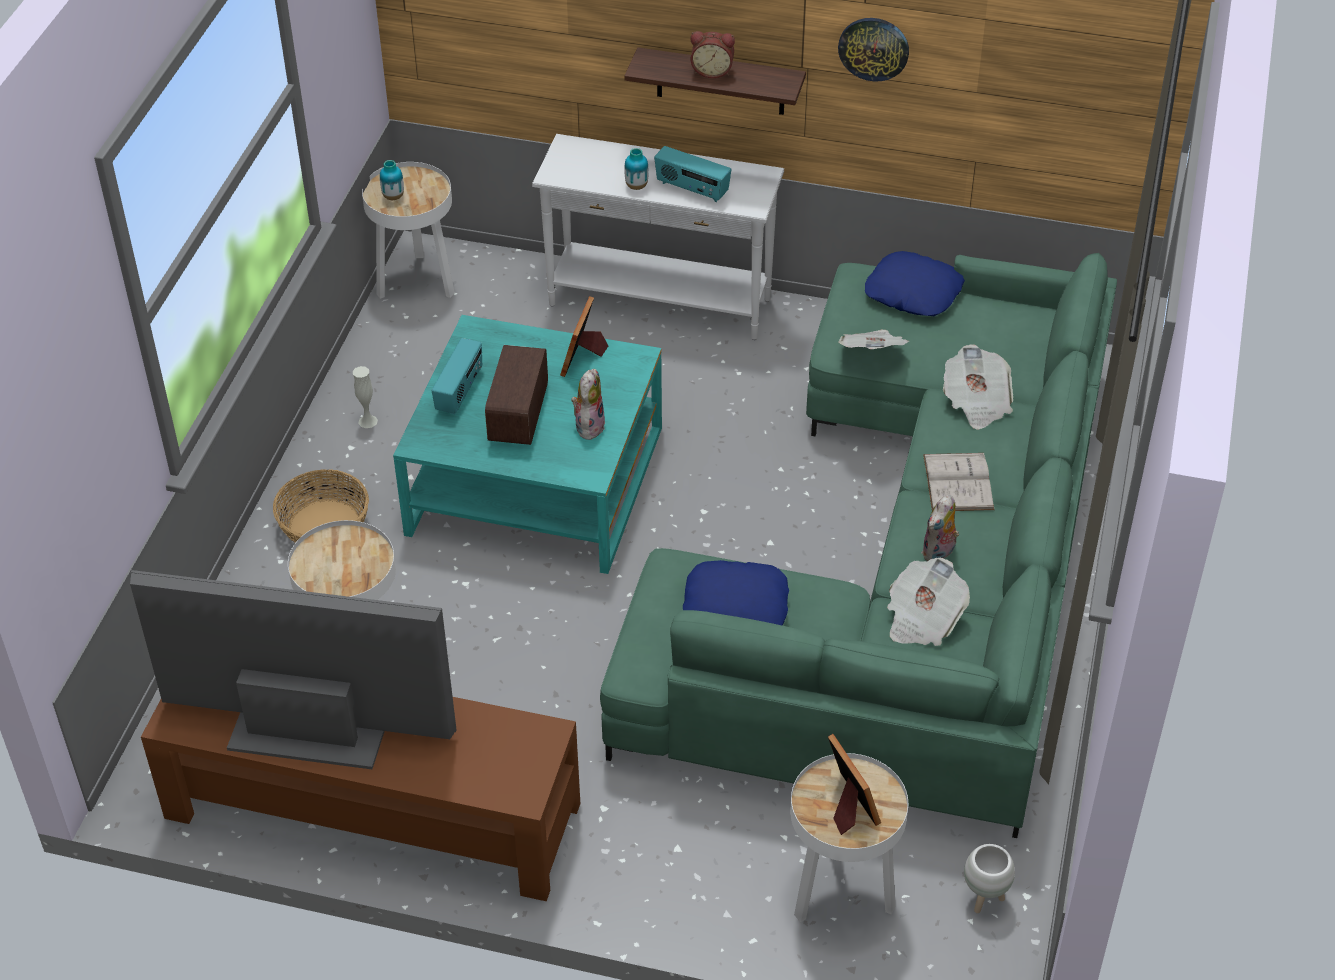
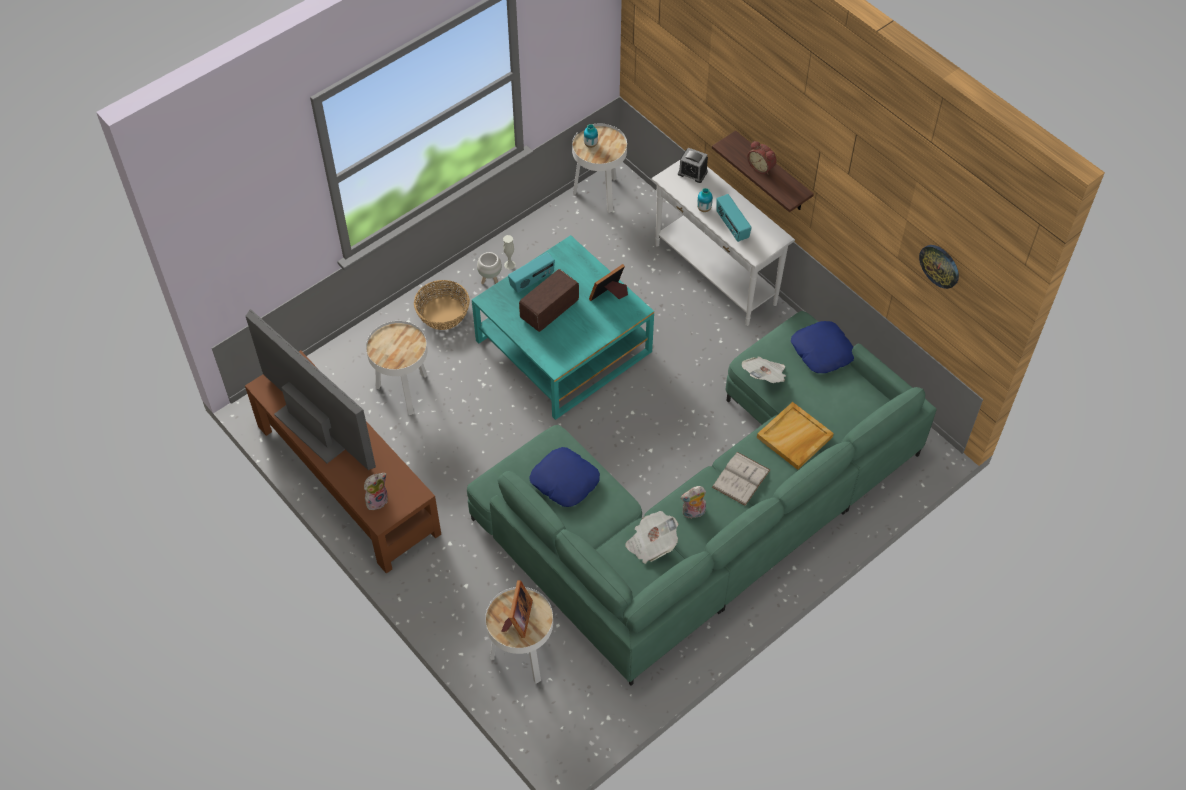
camera: 35 degrees right, 10 degrees up
plush toy [571,369,605,440] -> plush toy moved to [364,473,388,510]
wall clock [838,18,909,82] -> wall clock moved to [919,245,959,289]
newspaper [943,345,1013,430] -> beige tray [757,402,834,470]
white planter [964,844,1015,913] -> white planter moved to [477,252,502,284]
none -> alarm clock [678,148,708,183]

